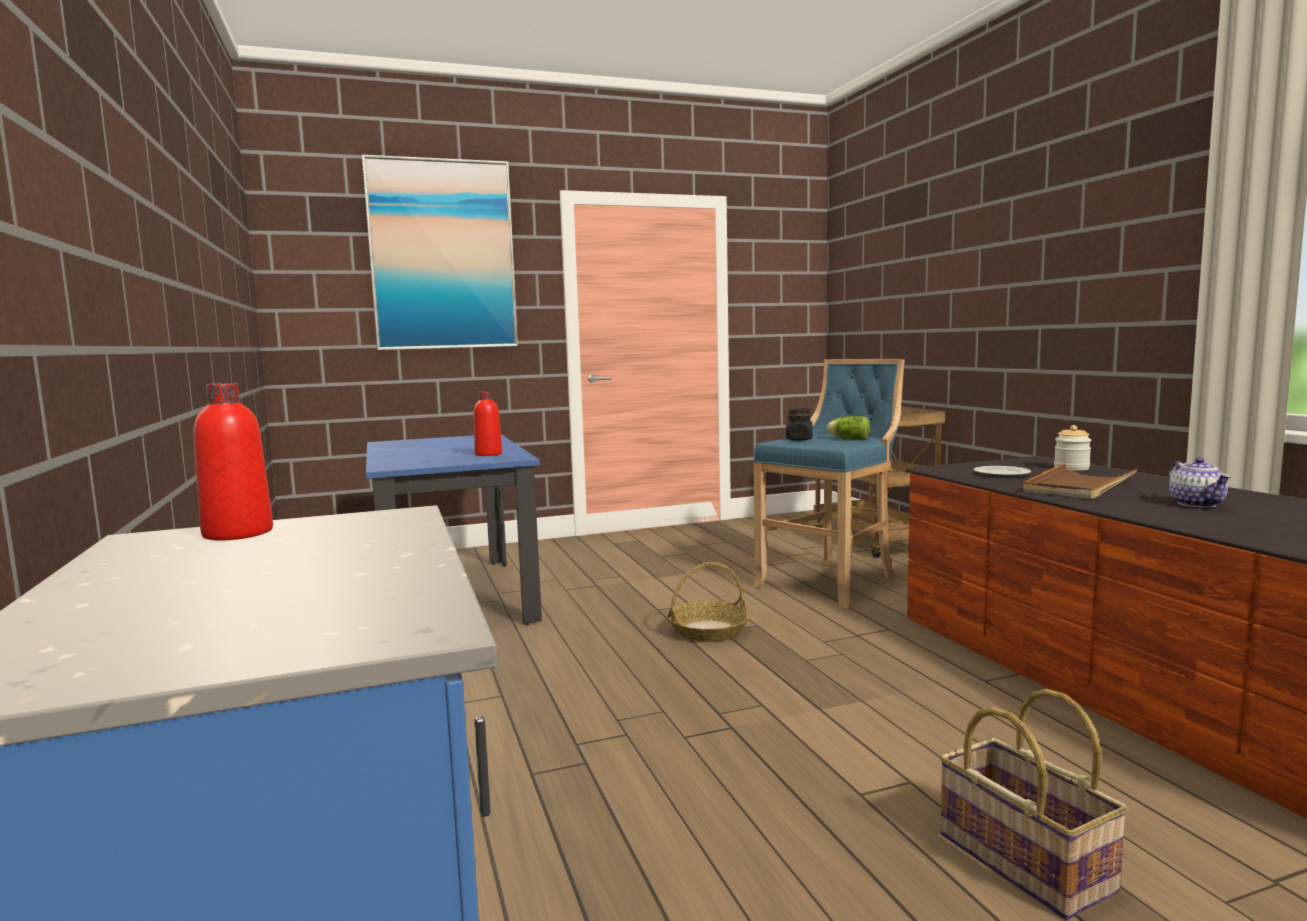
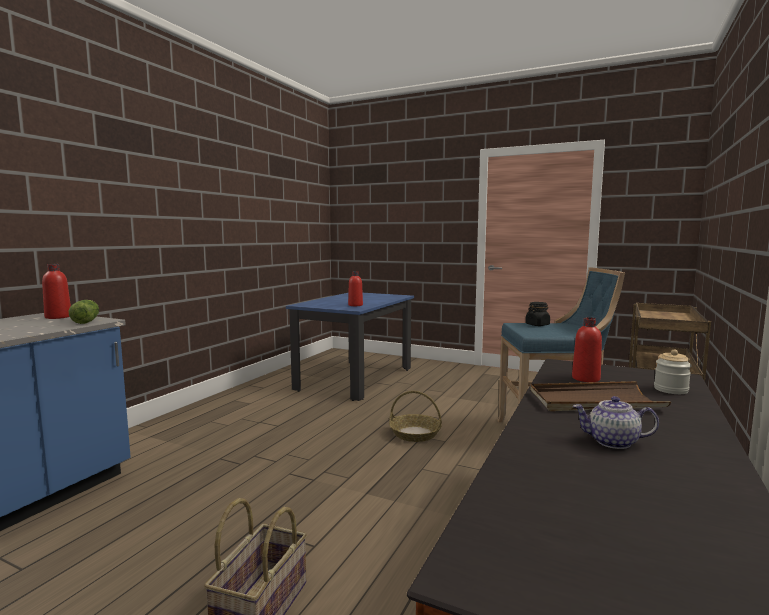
camera: 45 degrees right, 0 degrees up
picture [362,155,518,350] -> none
lettuce [827,416,870,440] -> lettuce moved to [68,300,99,324]
plate [974,466,1031,478] -> red bottle [572,317,602,382]
teapot [1169,457,1231,508] -> teapot turned 60 degrees clockwise [573,396,659,449]

